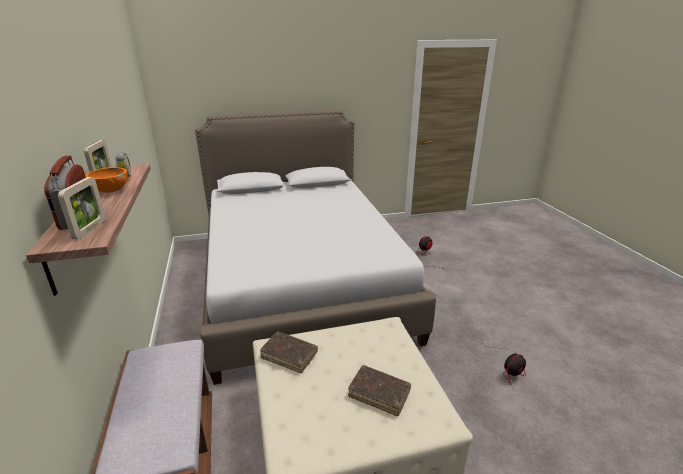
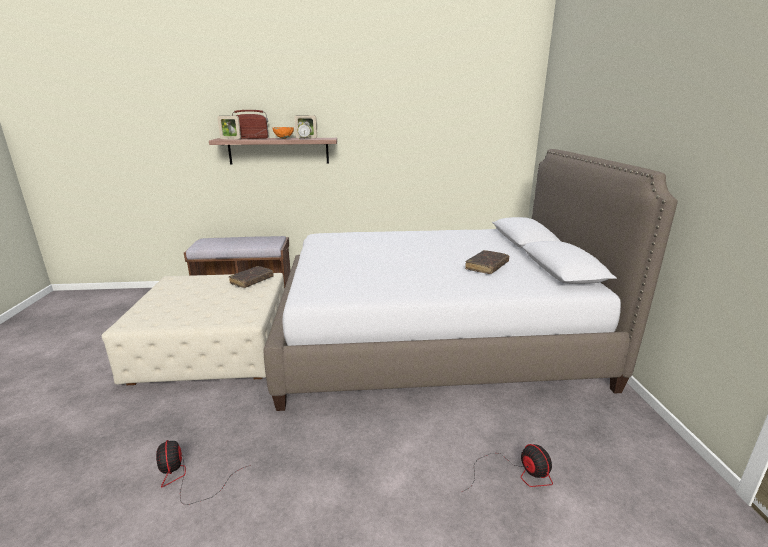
camera: 100 degrees right, 5 degrees down
brown book [348,365,411,416] -> brown book moved to [465,250,509,274]

